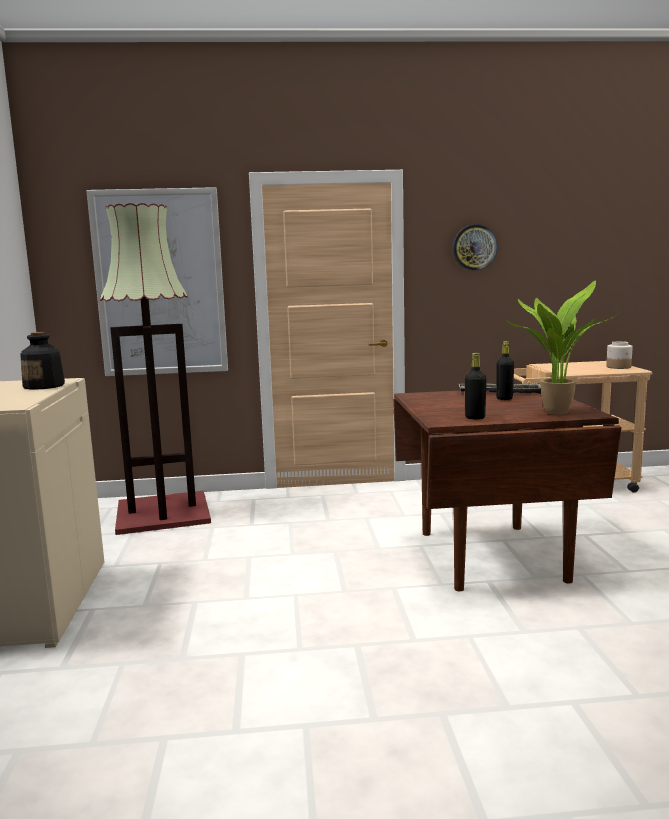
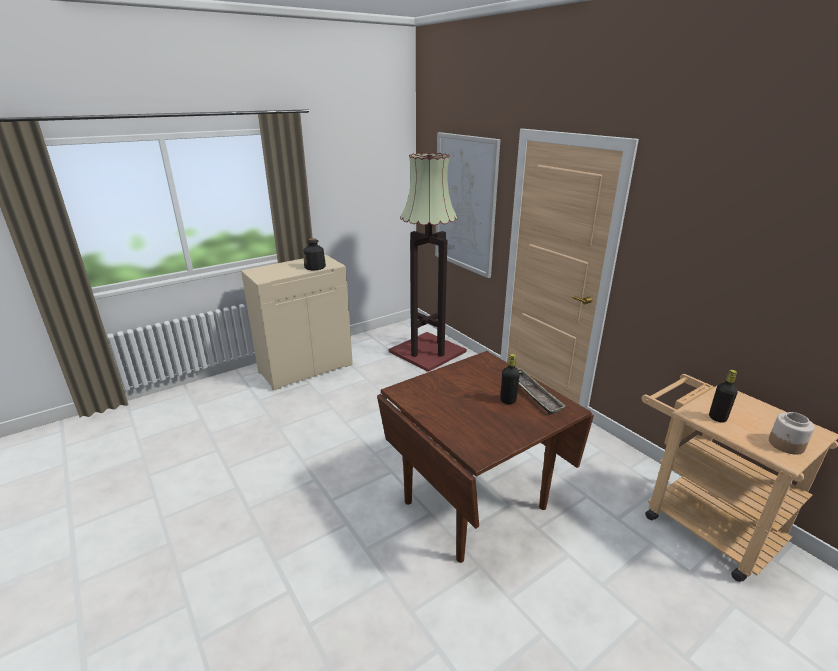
camera: 60 degrees right, 15 degrees up
wall clock [453,225,497,270] -> none
black bottle [465,353,487,419] -> black bottle moved to [709,370,738,422]
potted plant [506,281,615,415] -> none

